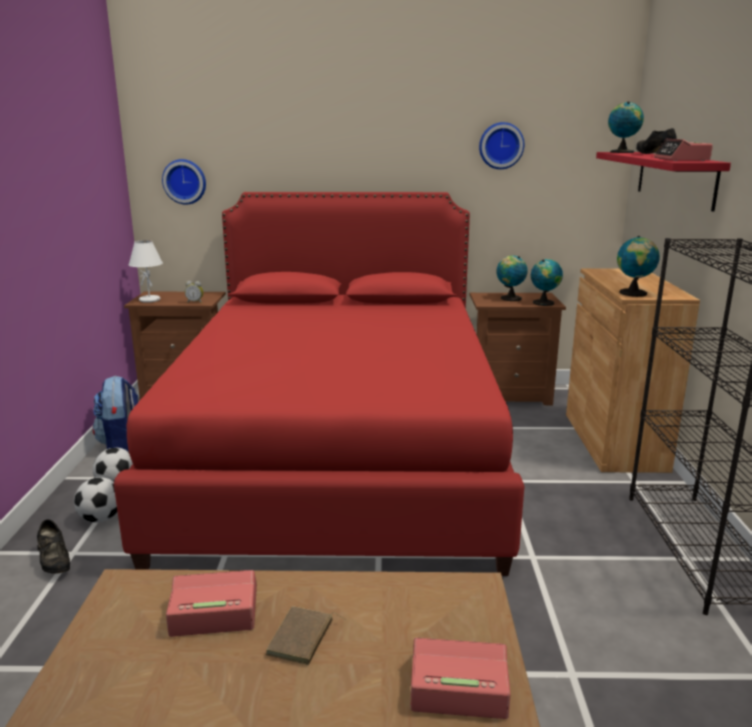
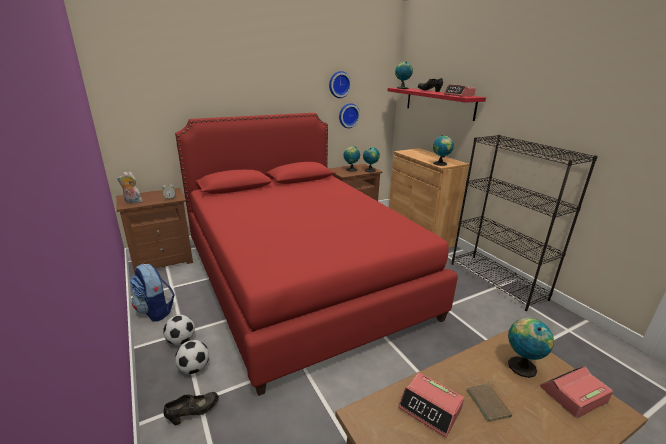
camera: 30 degrees left, 5 degrees up
black shoe [37,519,70,574] -> black shoe turned 60 degrees counterclockwise [163,392,219,425]
white table lamp [129,240,163,303] -> plush toy [117,172,142,204]
wall clock [162,159,206,205] -> wall clock moved to [339,103,360,128]
alarm clock [166,570,257,637] -> alarm clock turned 105 degrees counterclockwise [398,372,464,438]
none -> globe [508,318,554,378]

